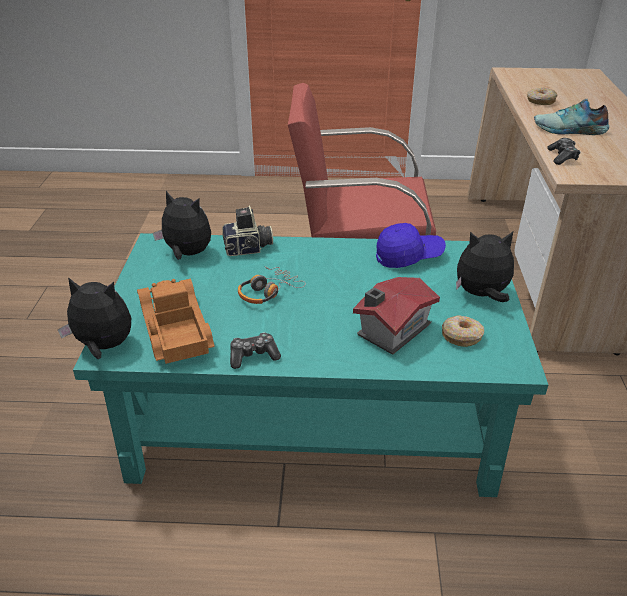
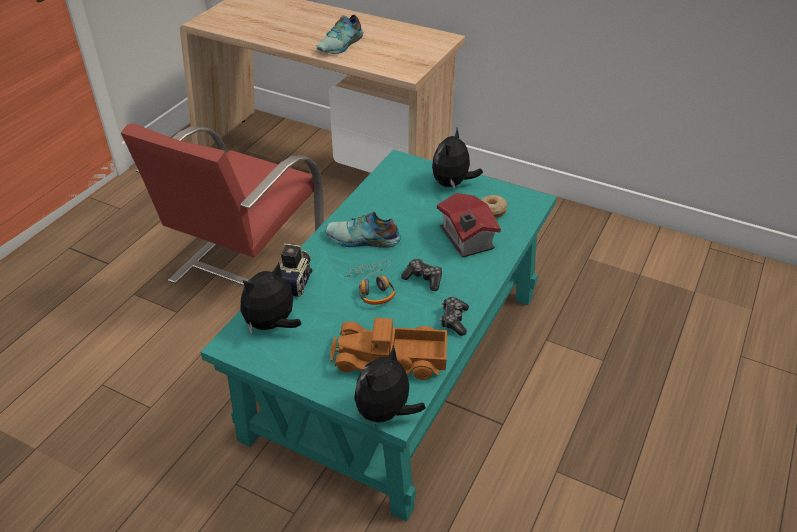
camera: 65 degrees left, 5 degrees up
blue cap [376,223,446,268] -> none
donut [527,88,557,105] -> none
game controller [547,138,581,165] -> game controller moved to [401,259,442,291]
none -> shoe [326,212,401,248]

